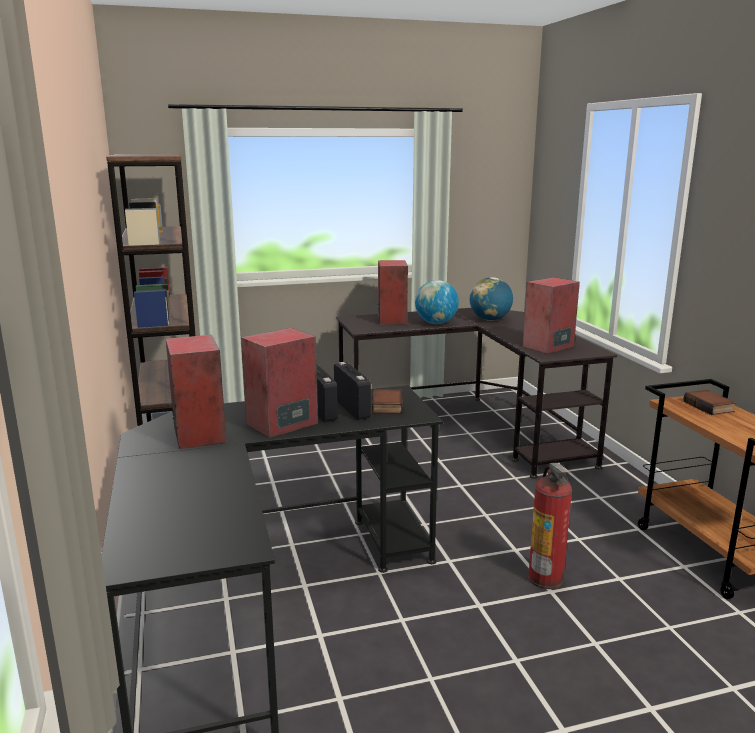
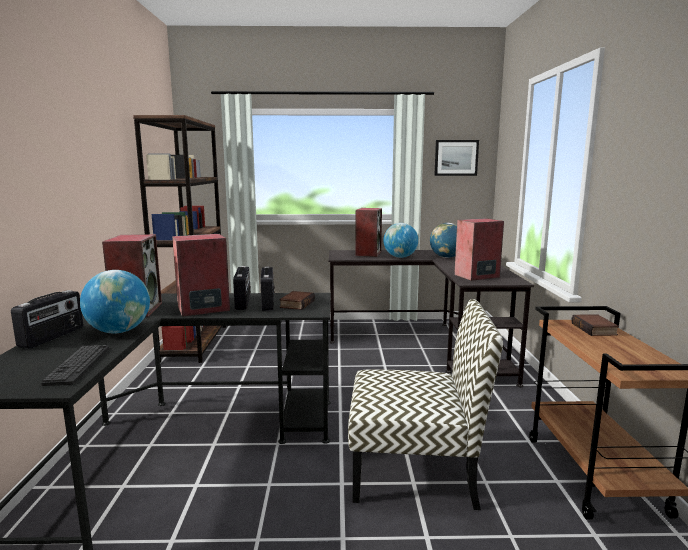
camera: 15 degrees right, 5 degrees down
fire extinguisher [528,463,572,589] -> chair [348,299,503,510]
none -> radio [11,290,83,349]
none -> keyboard [41,345,109,386]
none -> globe [80,270,150,333]
none -> picture [434,140,479,176]

